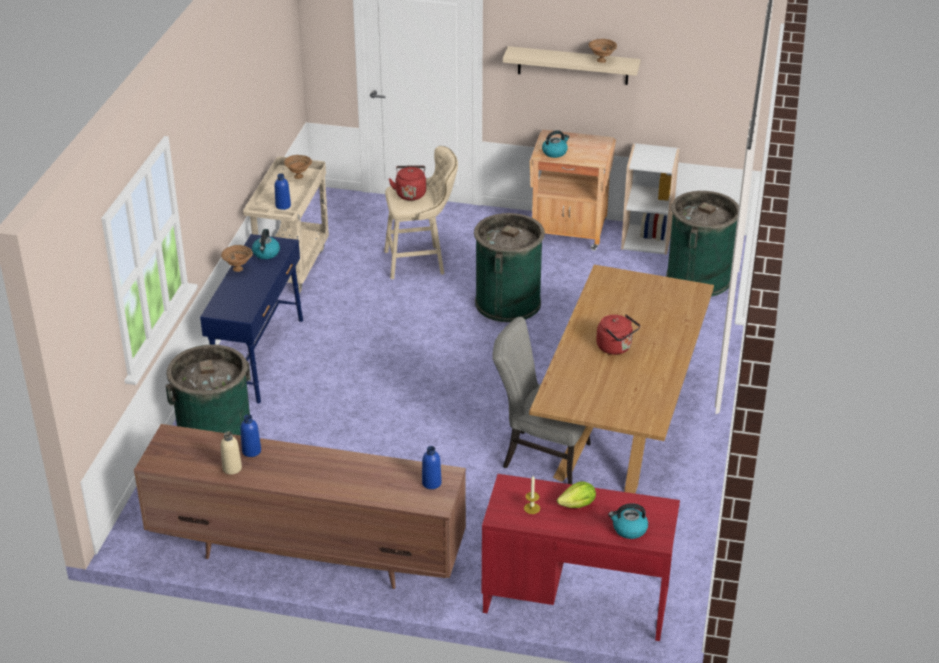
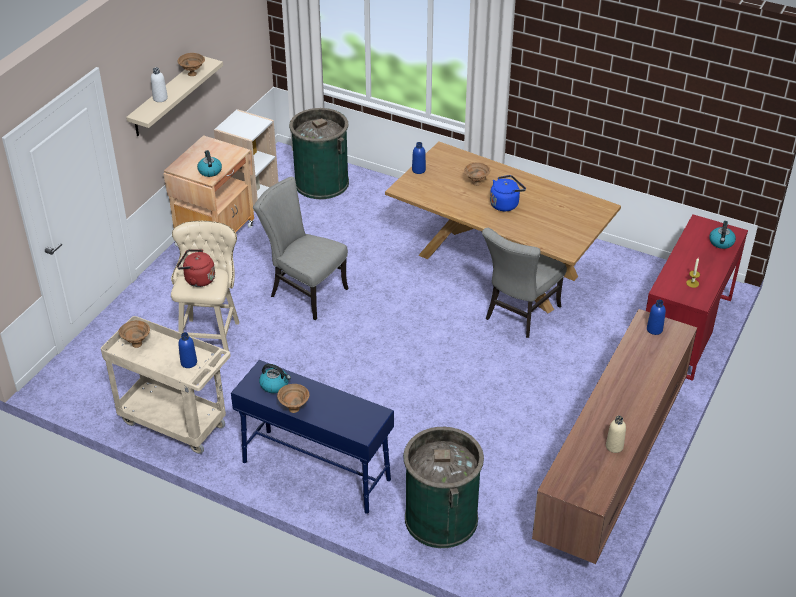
camera: 75 degrees left, 5 degrees up
blue bottle [240,414,261,457] -> blue bottle moved to [412,142,426,174]
green trash can [474,213,545,322] -> grey chair [253,177,349,320]
lettuce [557,482,596,508] -> none
red kettle [596,314,640,355] -> blue kettle [490,175,526,211]
none -> white bottle [151,67,168,102]
none -> brown bowl [464,163,490,186]

